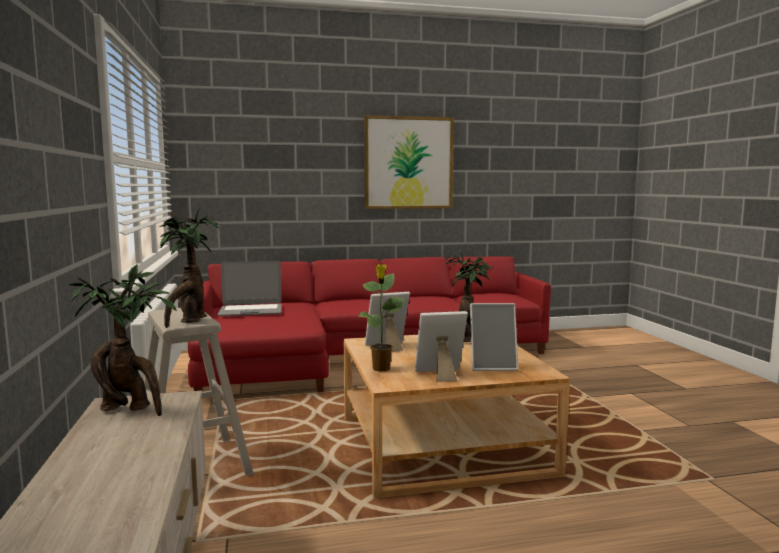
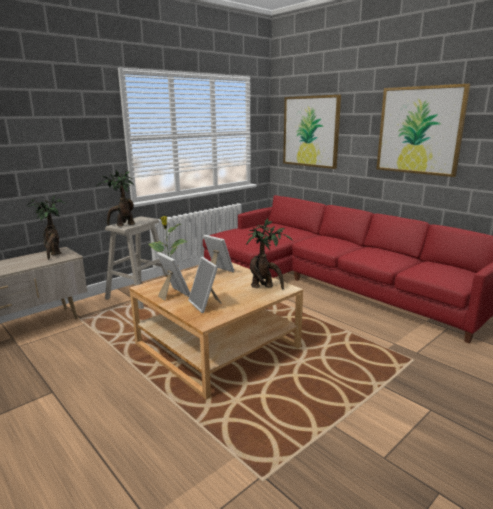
camera: 60 degrees right, 10 degrees up
laptop [218,261,282,316] -> none
none -> picture [283,95,341,169]

